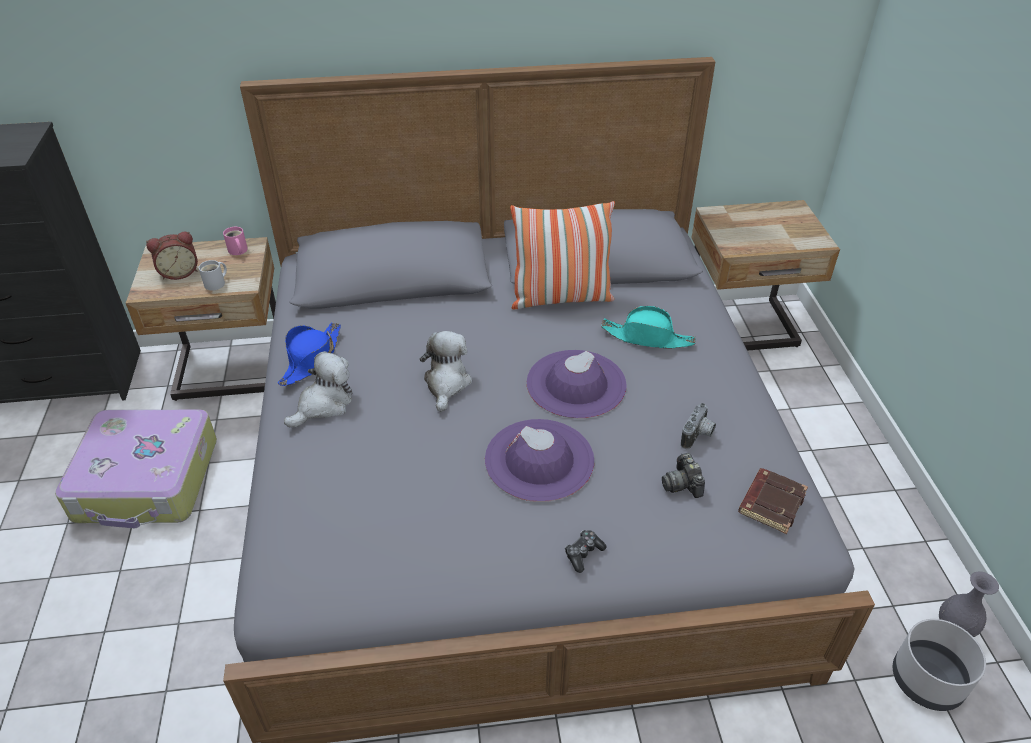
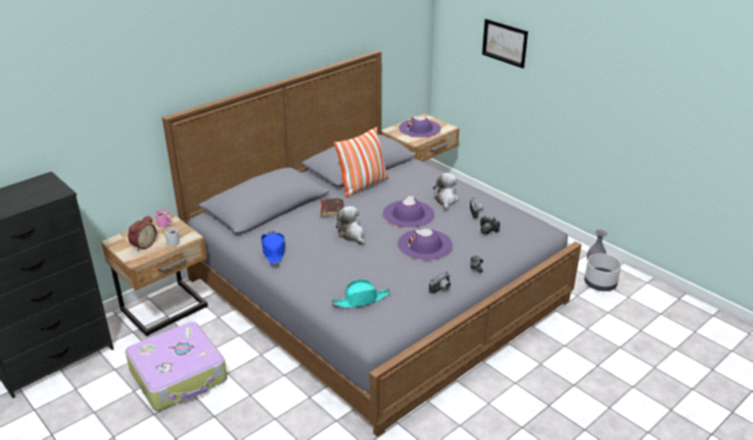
camera: 35 degrees left, 10 degrees down
plush toy [284,351,352,427] -> plush toy moved to [433,173,459,211]
turquoise hat [601,306,696,348] -> turquoise hat moved to [331,279,391,308]
brown book [738,468,808,534] -> brown book moved to [321,198,344,217]
none -> purple hat [399,116,441,137]
none -> camera [429,271,451,294]
none -> picture [482,19,528,68]

